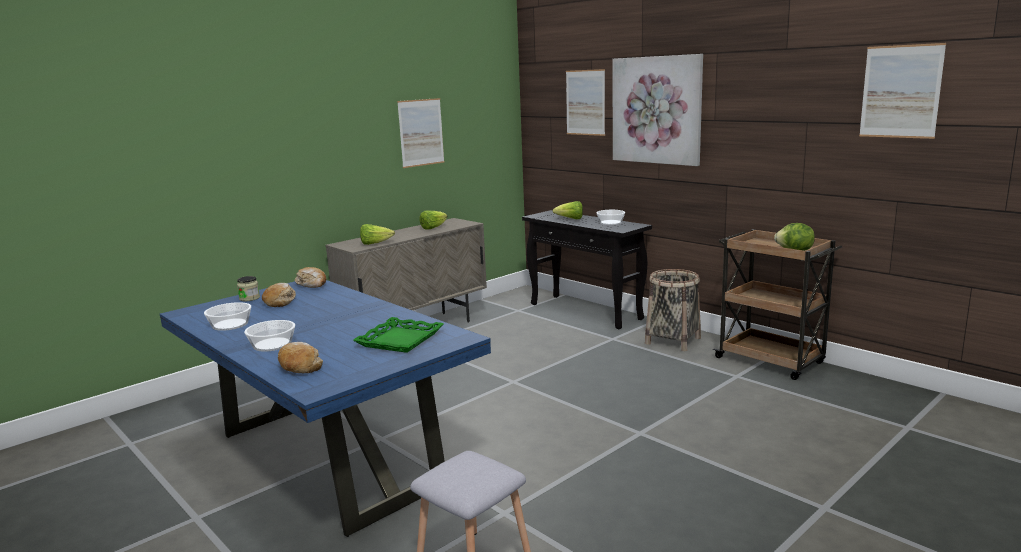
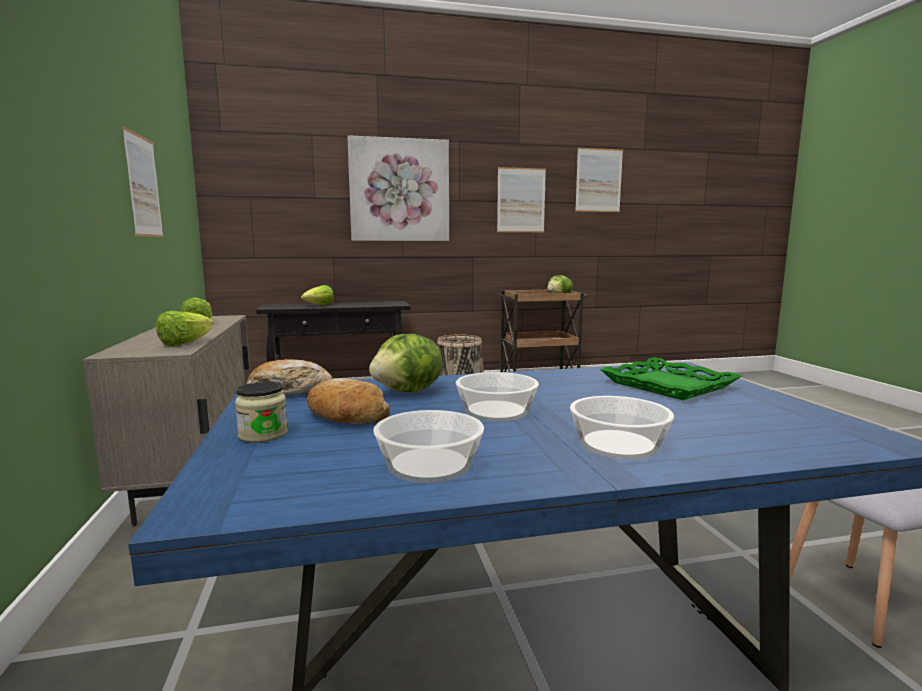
camera: 60 degrees left, 5 degrees down
bread [278,342,323,373] -> none
picture [566,69,605,136] -> picture moved to [497,167,546,232]
bowl [596,210,625,225] -> bowl moved to [456,372,539,421]
none -> lettuce [369,334,443,392]

